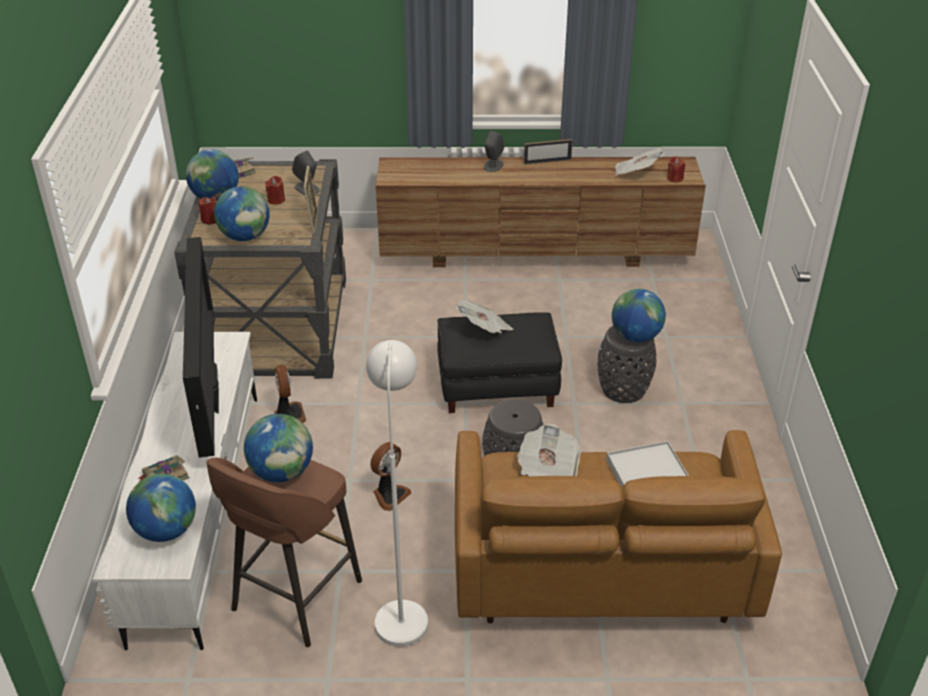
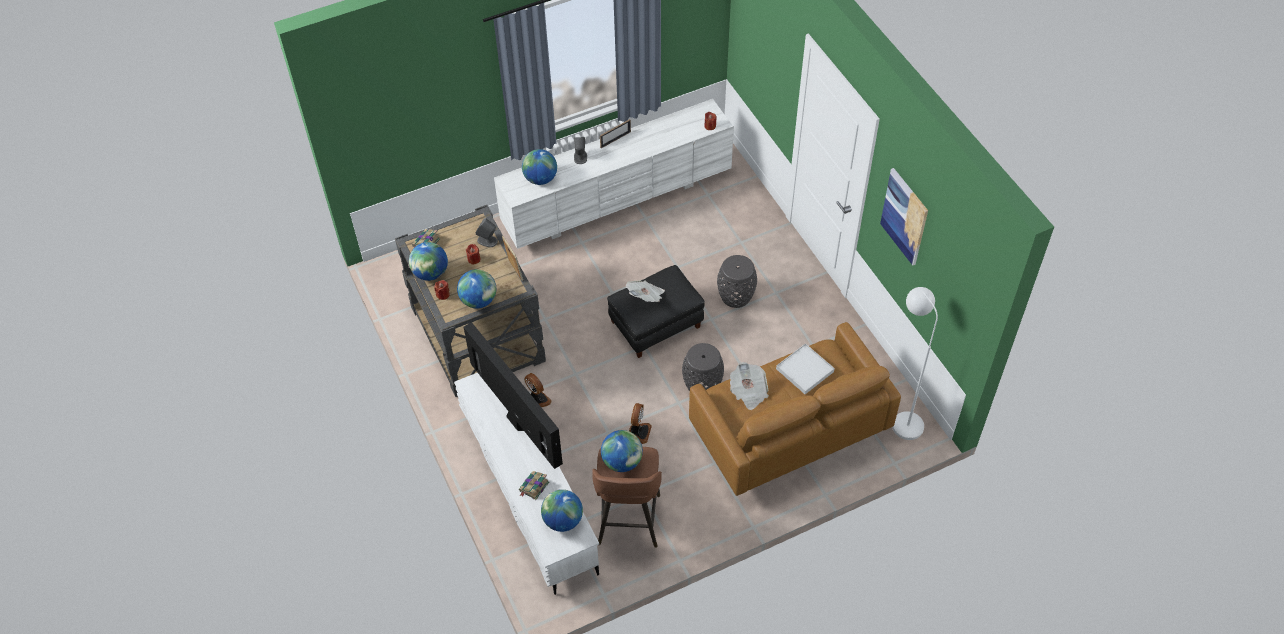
camera: 25 degrees left, 15 degrees up
white floor lamp [366,340,428,647] -> white floor lamp moved to [892,287,938,440]
brown cabinet [376,157,706,267] -> white cabinet [494,99,734,249]
globe [612,289,666,342] -> globe moved to [522,149,557,185]
newspaper [615,148,665,176] -> none
none -> picture [880,168,928,265]

